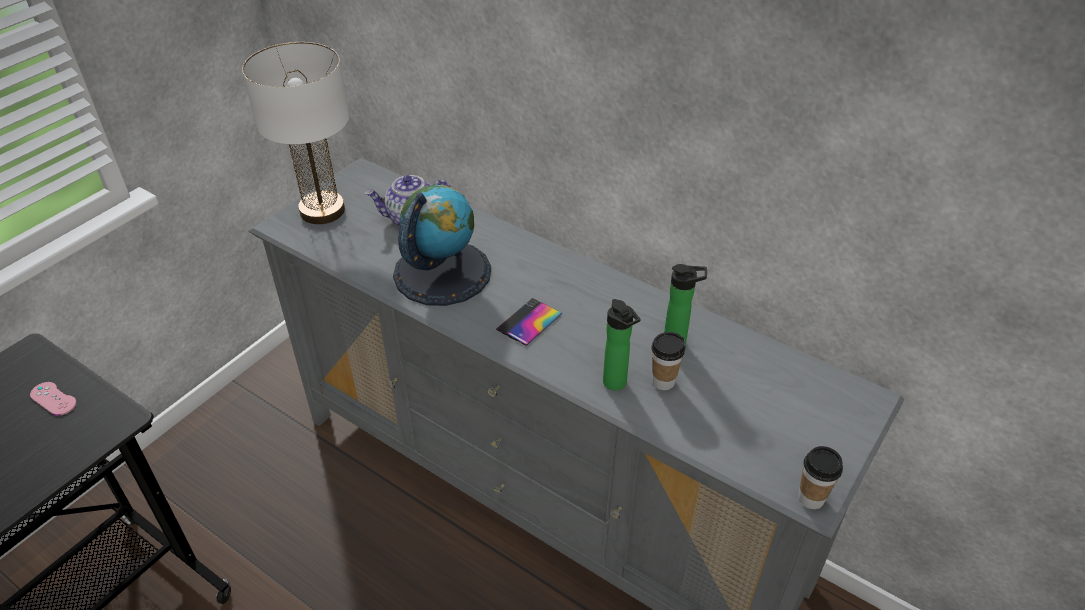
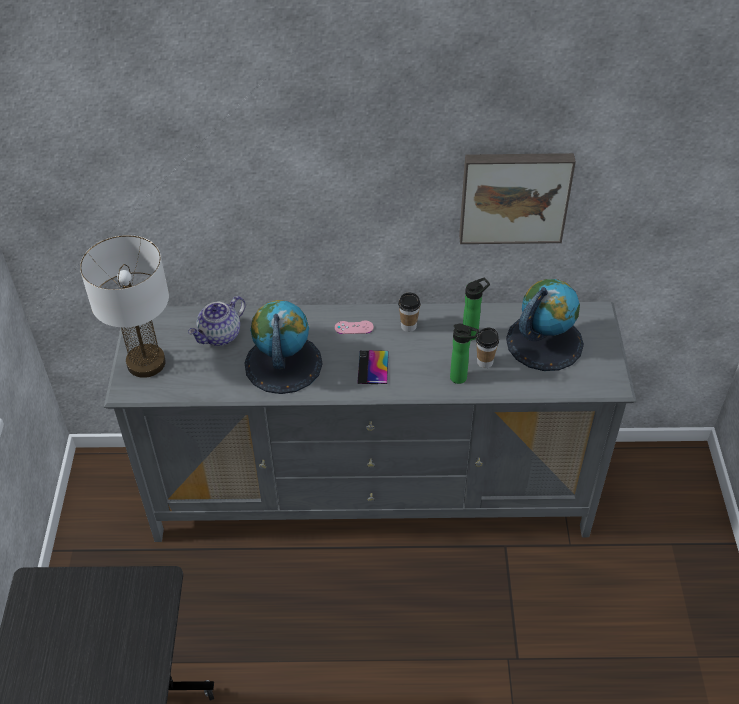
camera: 35 degrees left, 5 degrees up
pink game controller [30,382,77,415] -> pink game controller moved to [335,320,374,334]
cup [798,446,843,509] -> cup moved to [398,293,421,332]
none -> picture [459,153,576,244]
none -> globe [506,279,584,371]

